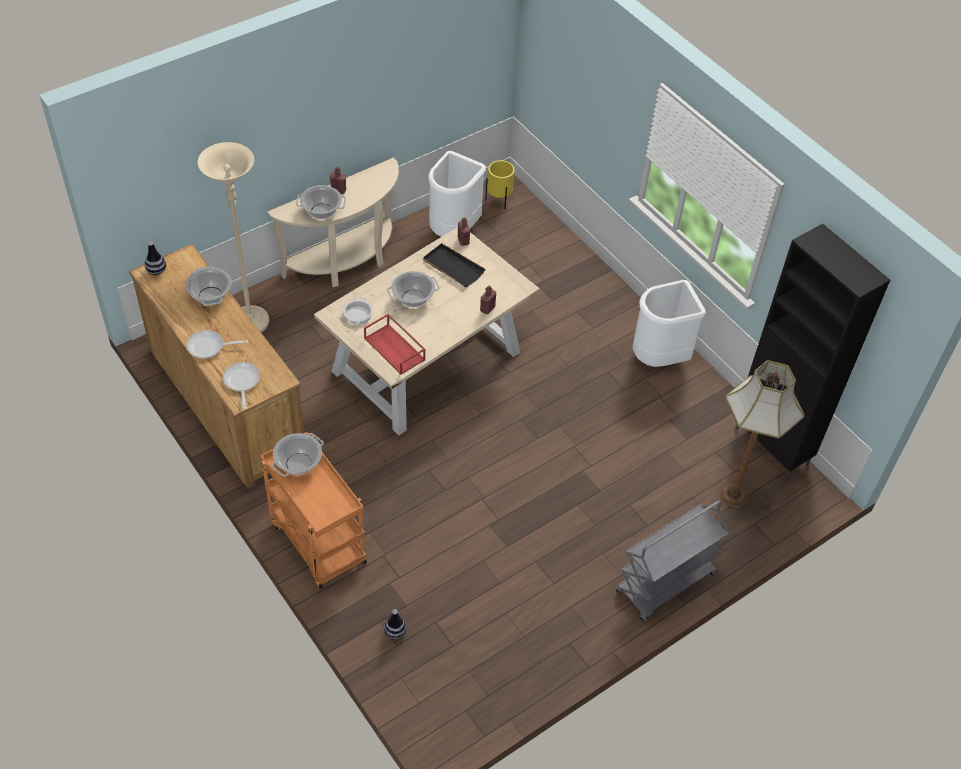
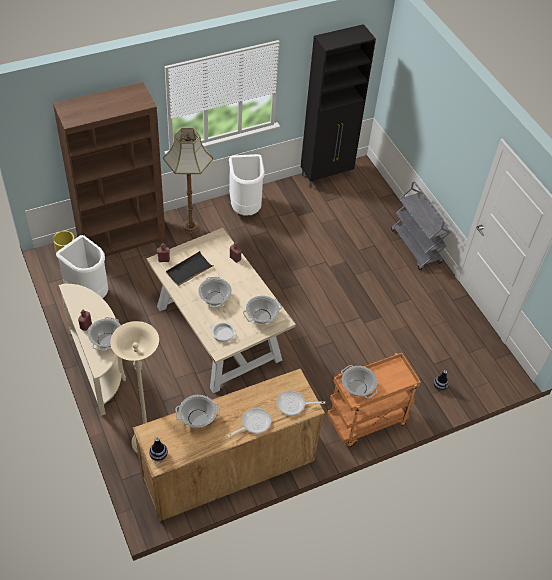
camera: 80 degrees left, 0 degrees up
frying pan [186,330,248,359] -> frying pan turned 135 degrees counterclockwise [228,408,271,437]
red tray [364,314,426,375] -> cooking pot [243,296,282,324]
floor lamp [720,360,805,507] -> floor lamp moved to [163,128,213,233]
none -> brown bookcase [53,82,166,257]

